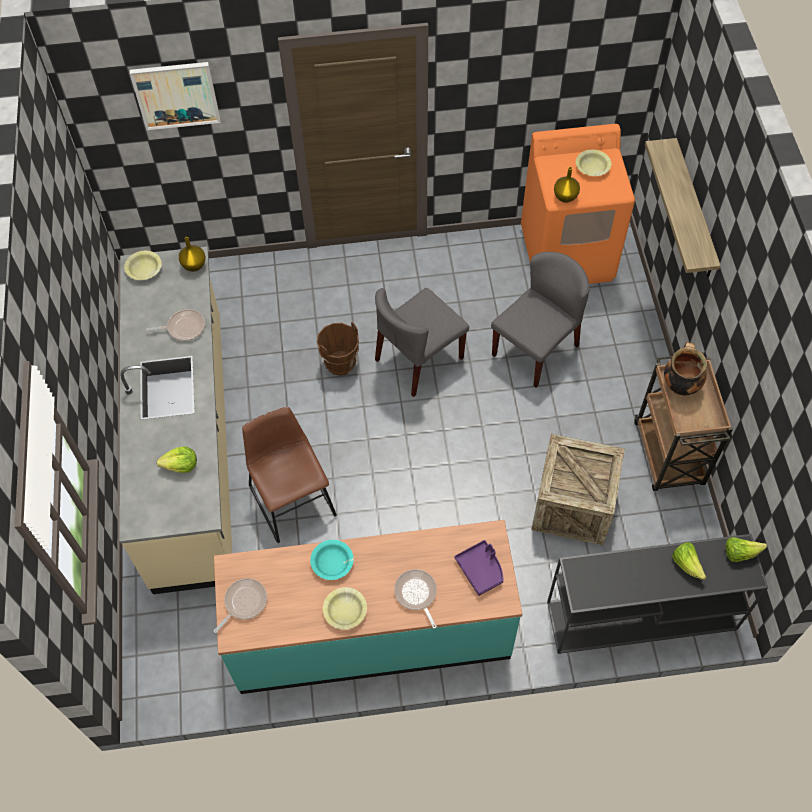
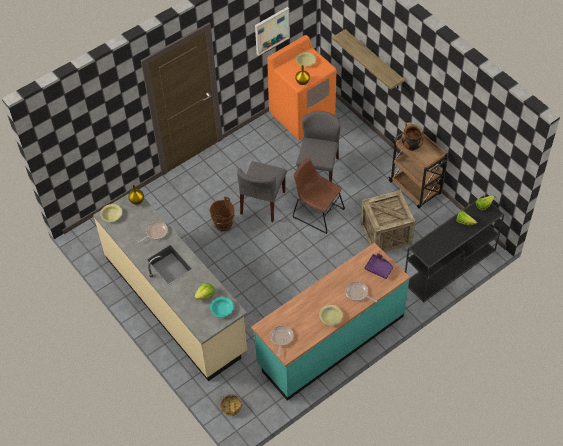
camera: 30 degrees left, 5 degrees down
picture [130,62,221,130] -> picture moved to [255,7,290,56]
brown chair [242,407,337,543] -> brown chair moved to [293,157,345,234]
turquoise bowl [310,540,354,580] -> turquoise bowl moved to [210,297,233,317]
none -> basket [220,394,243,416]

